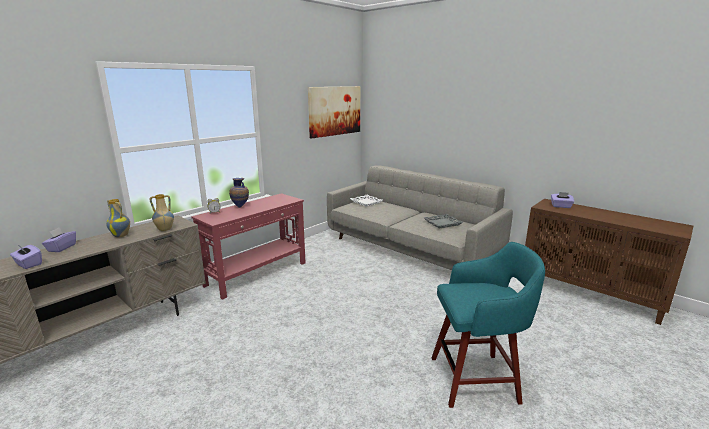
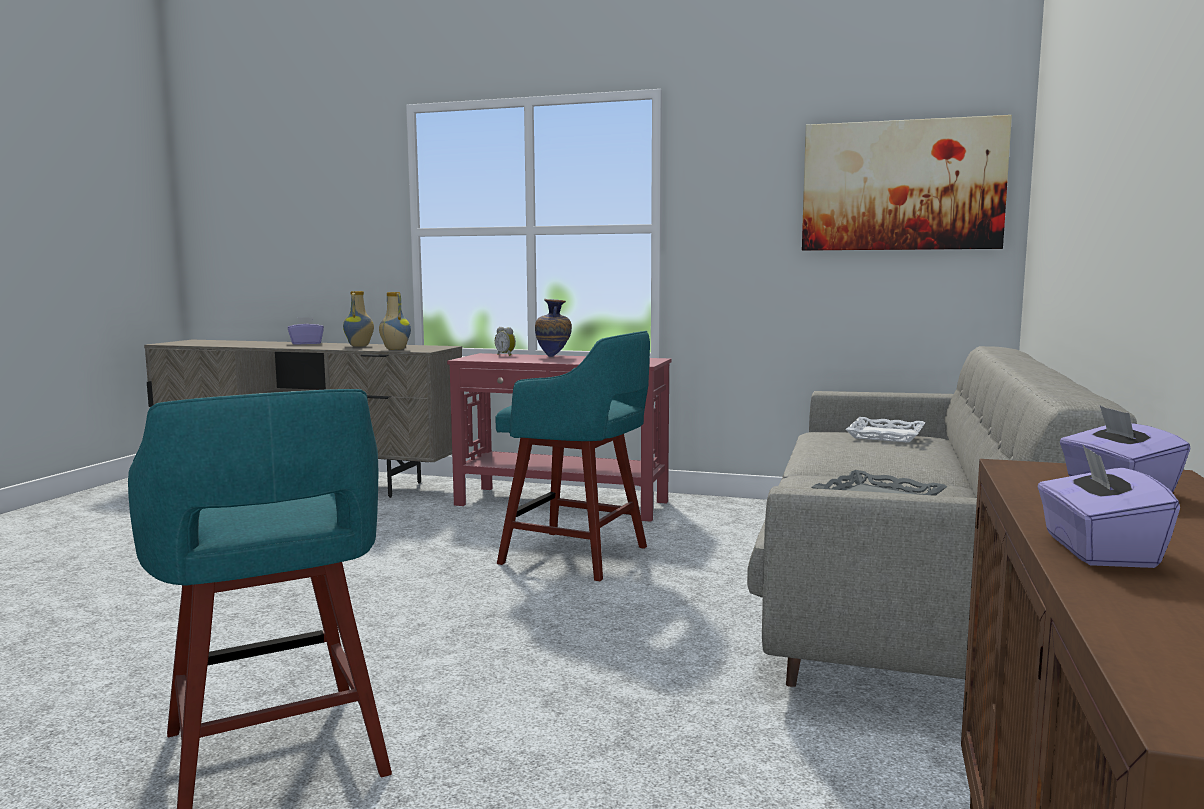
camera: 65 degrees right, 10 degrees down
purple tissue box [10,245,42,269] -> purple tissue box moved to [1038,444,1180,568]
none -> turquoise stool [495,331,650,581]

